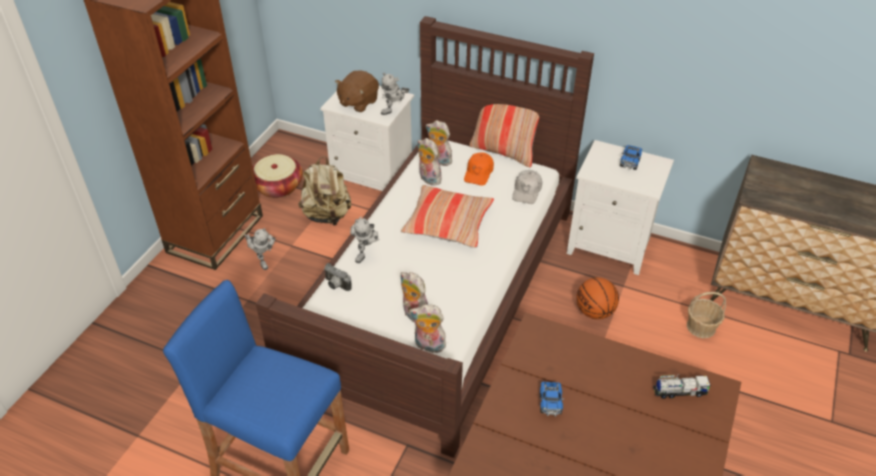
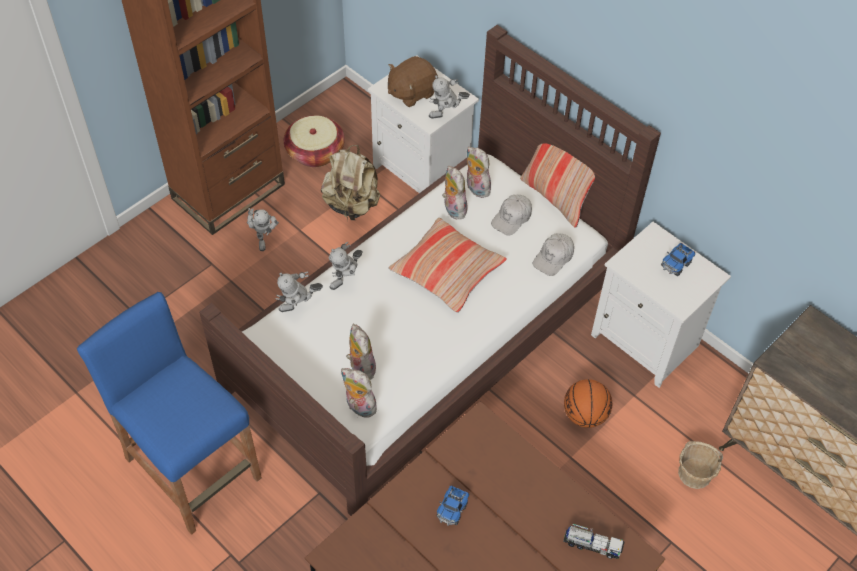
camera: 20 degrees right, 10 degrees up
camera [324,263,352,291] -> toy robot [275,272,323,312]
orange cap [464,152,494,186] -> white cap [491,195,532,236]

